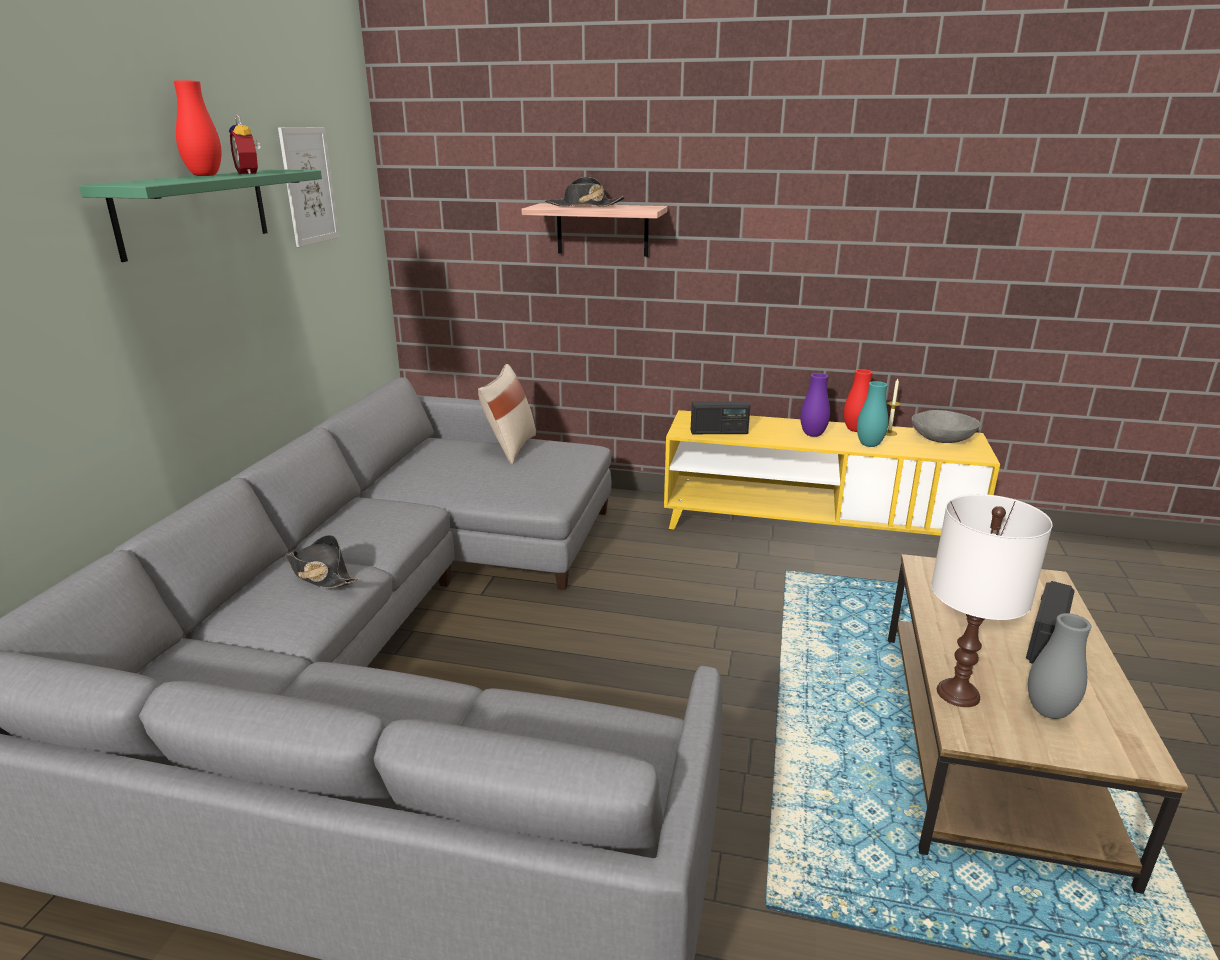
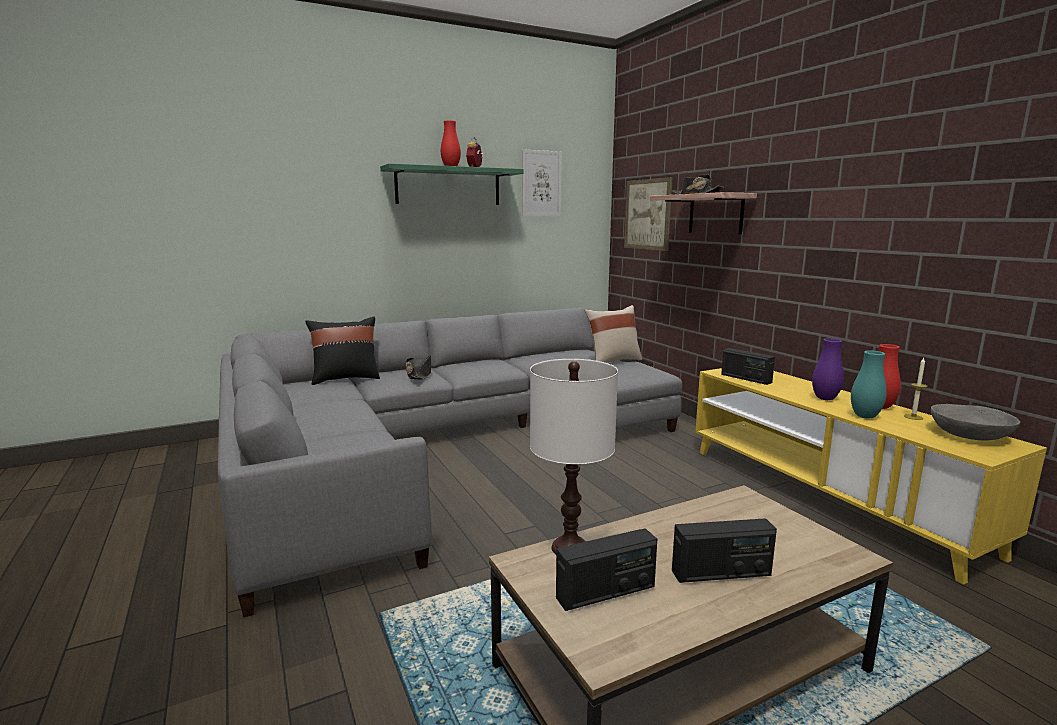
camera: 50 degrees right, 10 degrees down
grey vase [1028,613,1091,719] -> radio [556,528,657,611]
none -> black pillow [305,316,380,385]
none -> picture [624,177,672,251]

